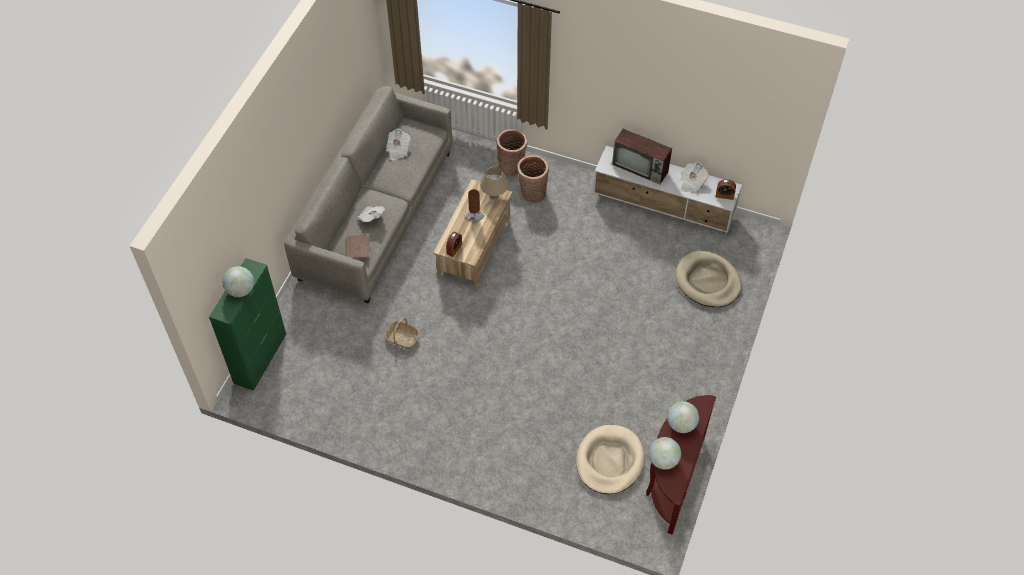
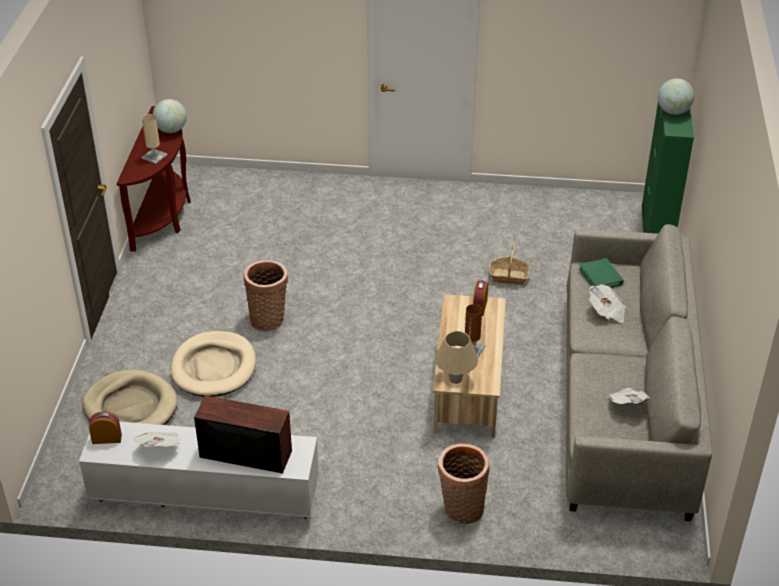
camera: 165 degrees right, 15 degrees down
brown book [346,234,370,260] -> green book [579,258,624,288]
basket [517,155,549,203] -> basket moved to [243,260,288,331]
beige dog bed [576,425,645,494] -> beige dog bed moved to [170,331,256,397]
globe [667,401,699,433] -> beige table lamp [141,114,168,164]

